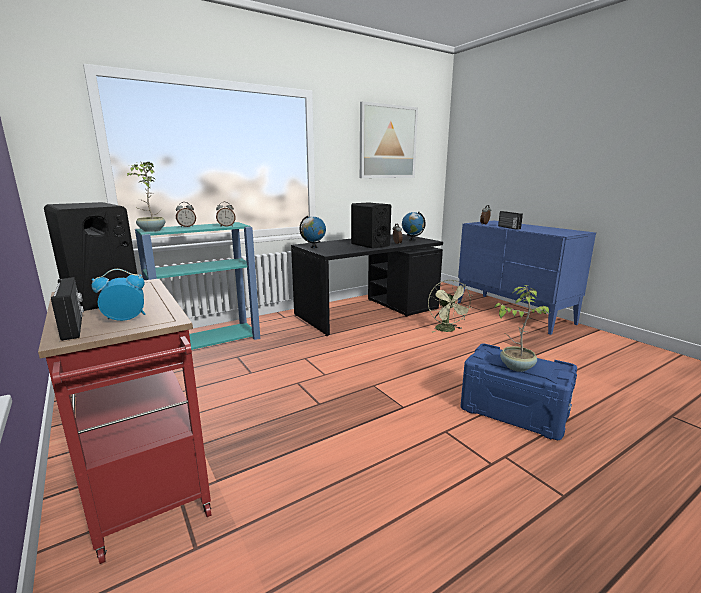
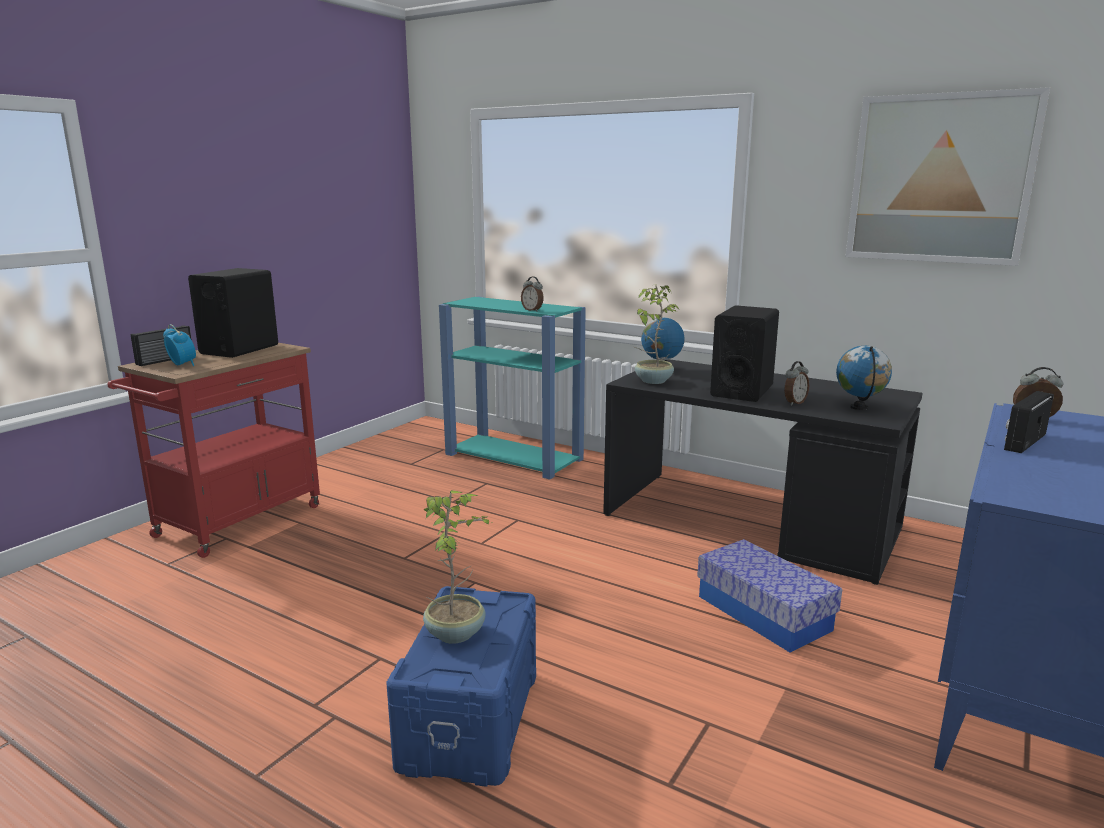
camera: 65 degrees right, 0 degrees up
potted plant [127,162,166,232] -> potted plant moved to [635,285,679,384]
alarm clock [176,202,196,227] -> none
green fan [428,279,473,332] -> storage box [697,539,842,653]

